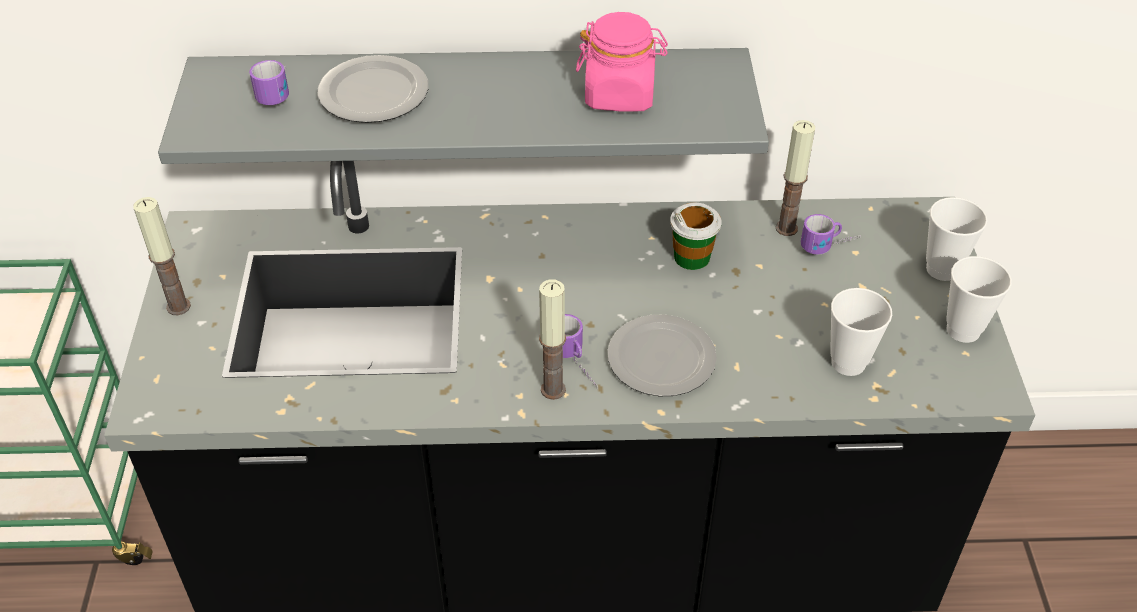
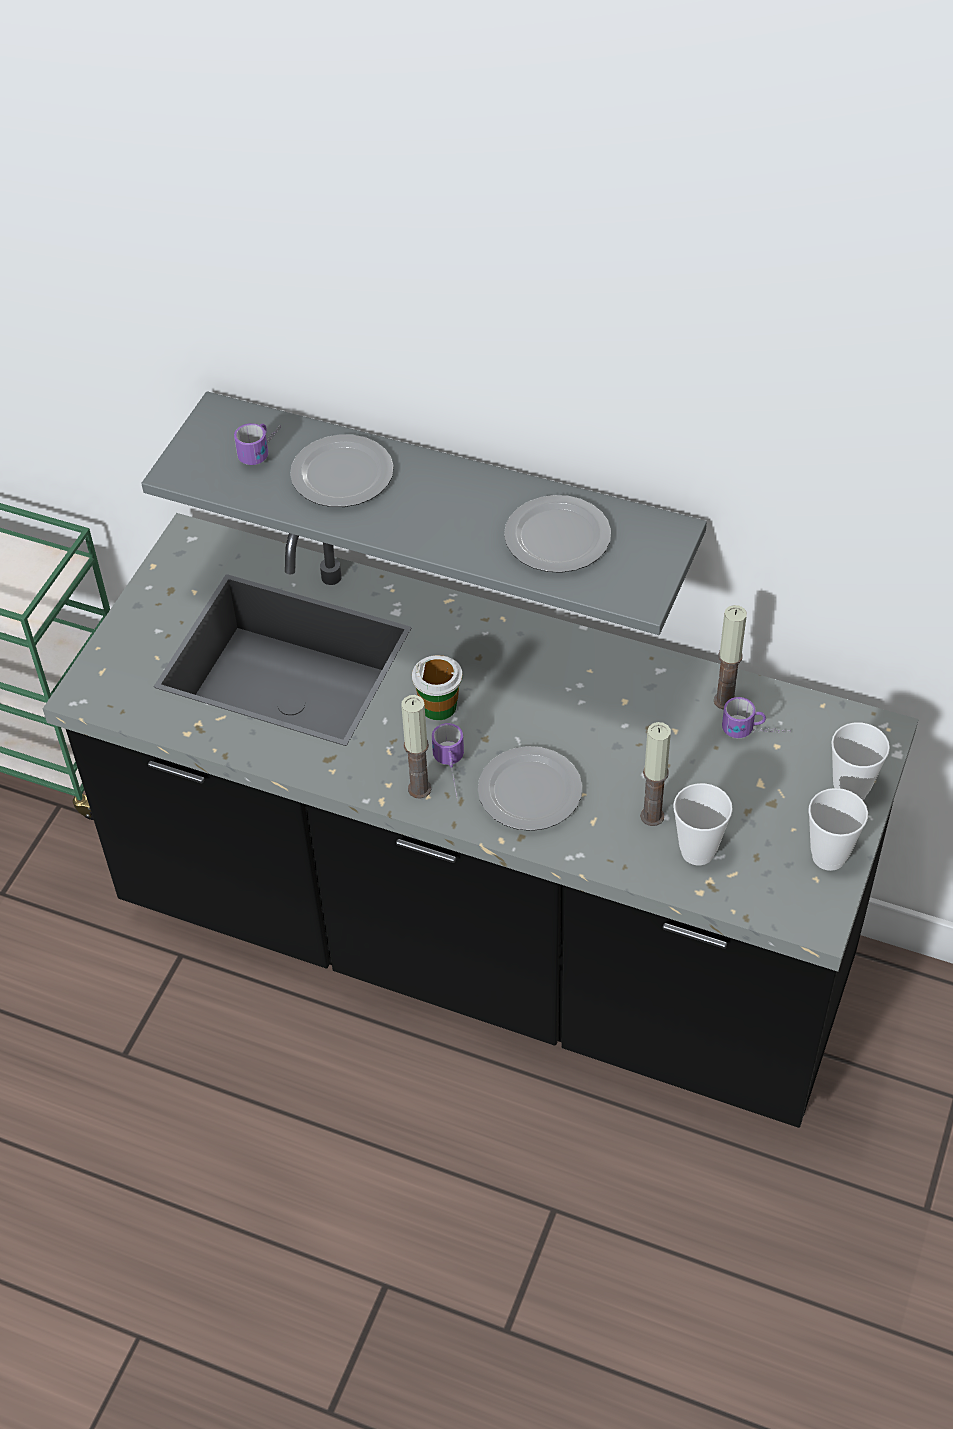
camera: 25 degrees right, 5 degrees up
candle [133,197,191,315] -> candle moved to [640,722,671,826]
pink jar [576,12,668,112] -> plate [504,495,611,573]
cup [670,203,722,270] -> cup moved to [412,655,463,720]

